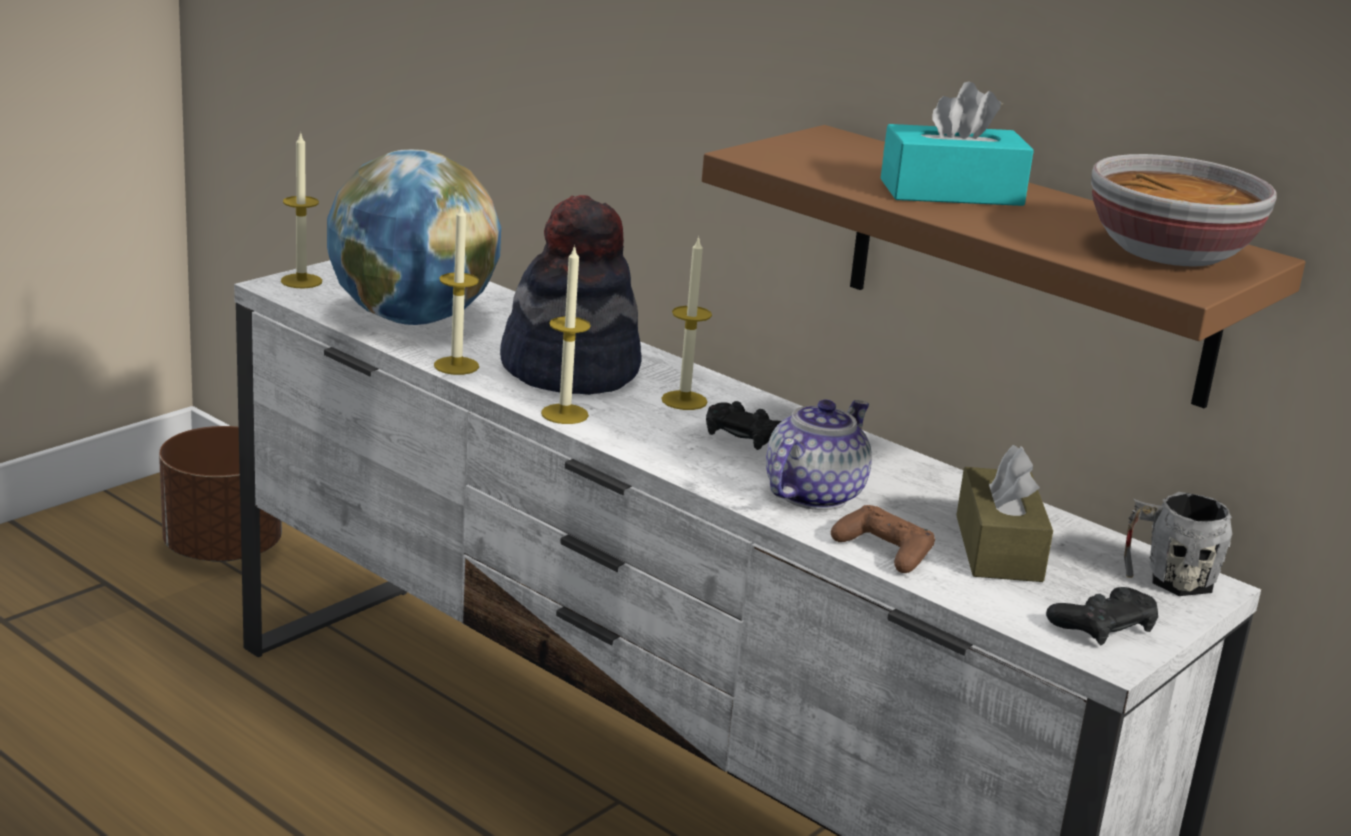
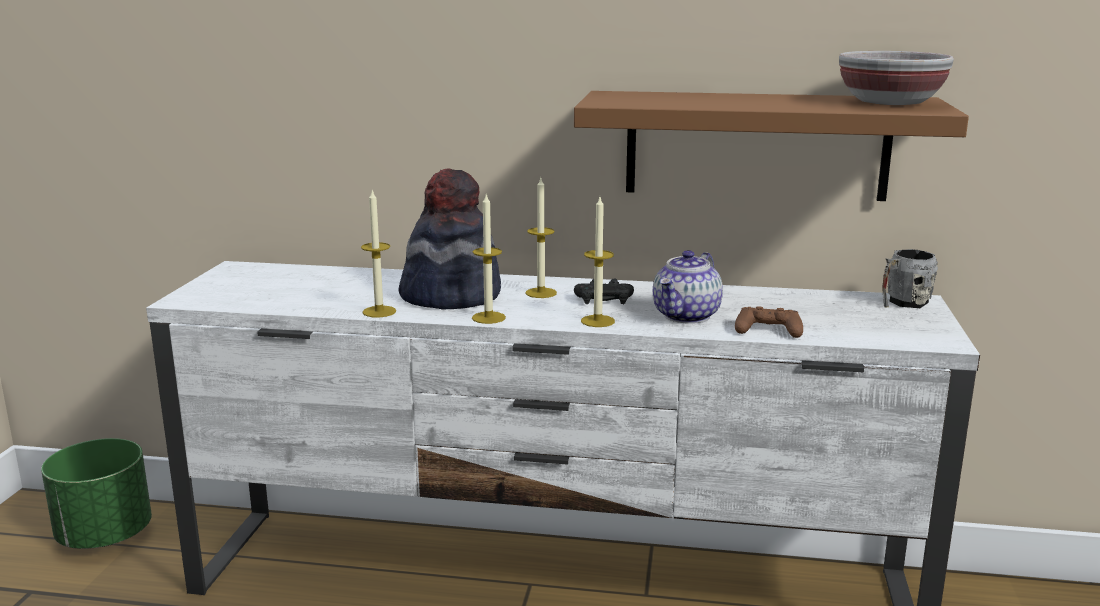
camera: 30 degrees left, 5 degrees down
brown planter [159,426,282,562] -> green planter [41,438,152,549]
candle [281,131,322,288] -> candle moved to [581,197,615,327]
globe [327,149,501,325] -> none
teapot [766,400,872,510] -> teapot turned 150 degrees counterclockwise [653,250,723,324]
turquoise tissue box [880,81,1034,206] -> none
brown tissue box [956,445,1053,582] -> none
black game controller [1046,587,1158,646] -> none

